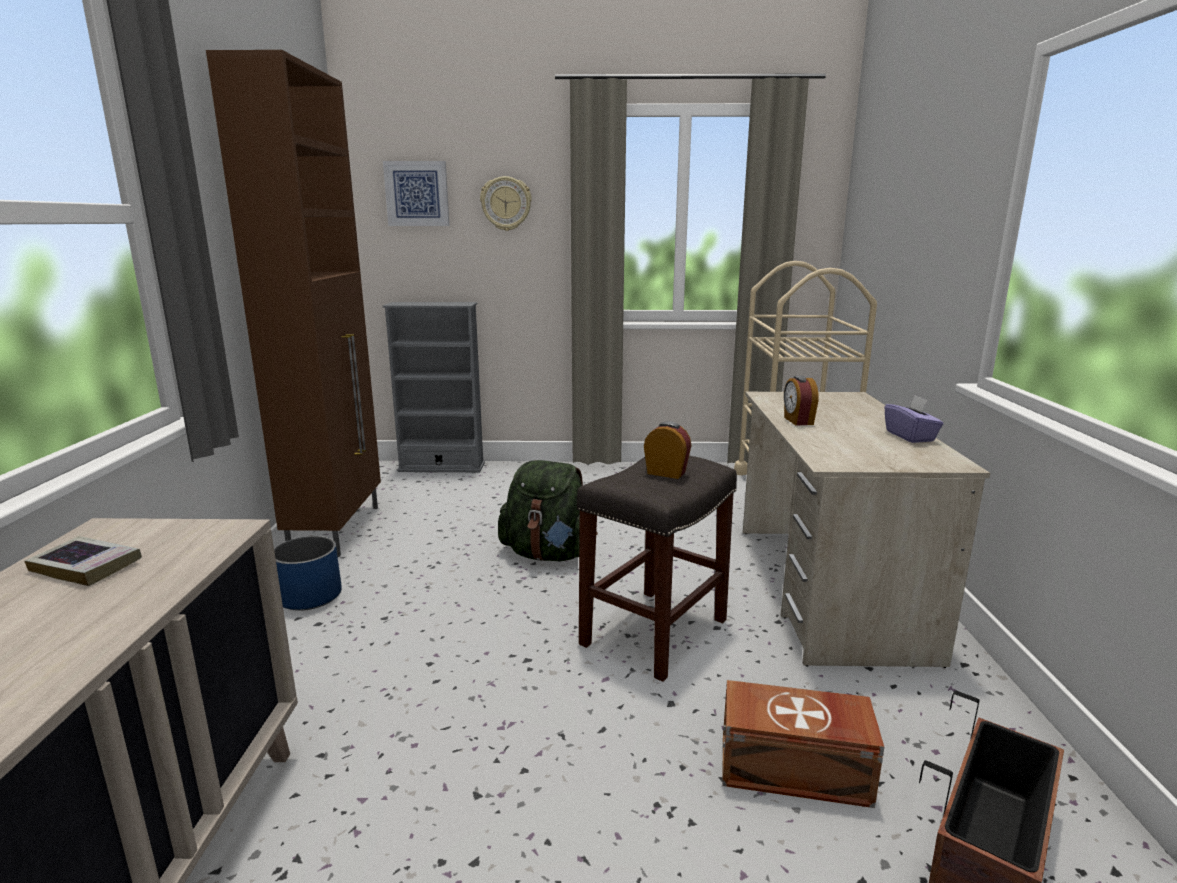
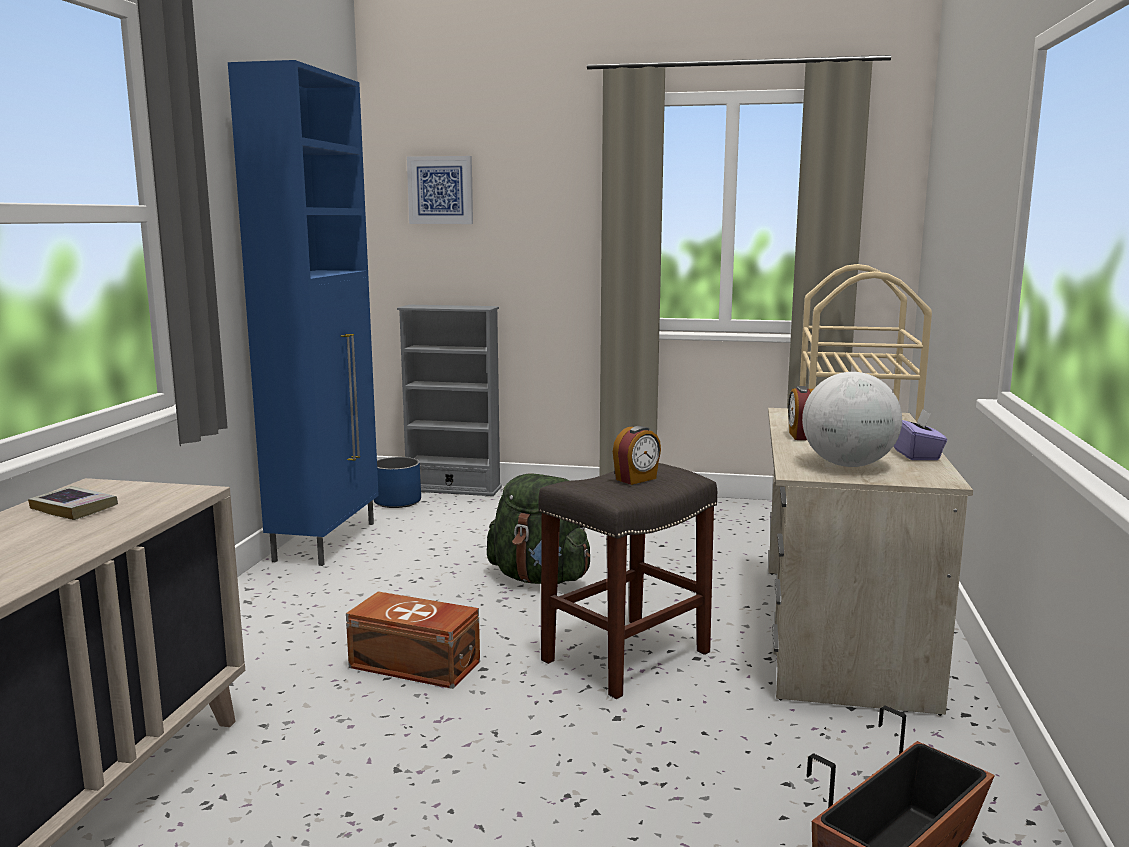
camera: 10 degrees right, 5 degrees down
brown cabinet [206,50,381,557] -> blue cabinet [228,60,379,566]
blue planter [274,536,342,611] -> blue planter moved to [374,457,421,508]
wall clock [480,176,532,231] -> none
alarm clock [644,421,691,479] -> alarm clock turned 105 degrees clockwise [613,426,661,485]
brown storage box [722,680,884,808] -> brown storage box moved to [346,592,480,689]
none -> globe [802,372,902,467]

